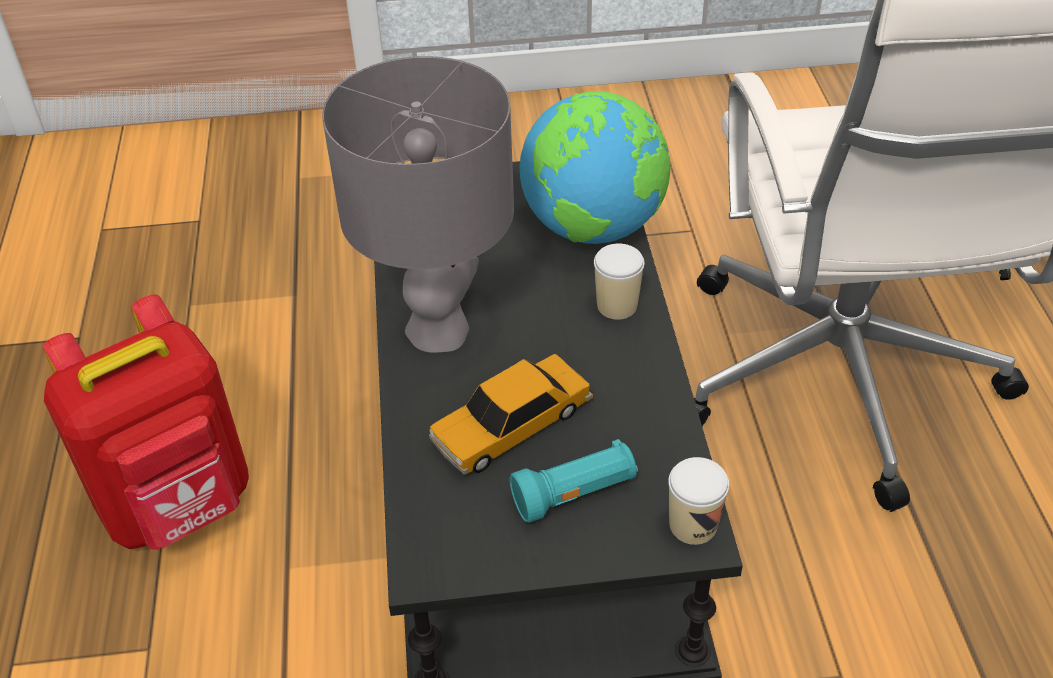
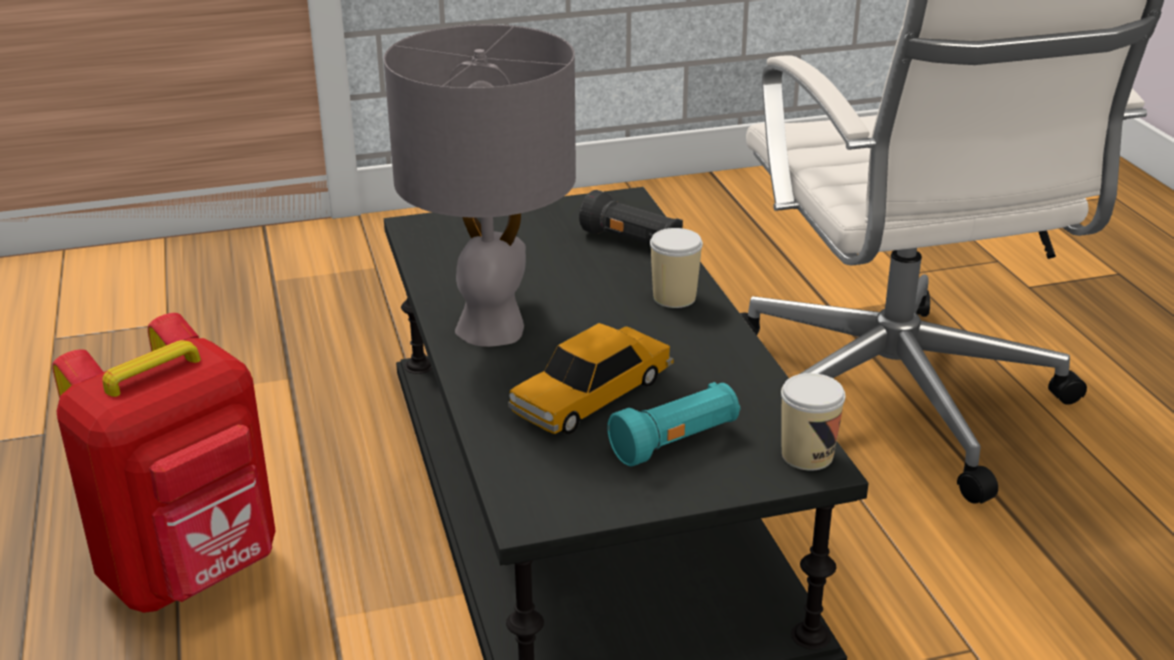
camera: 10 degrees left, 15 degrees down
globe [520,91,671,244] -> black flashlight [579,190,683,244]

